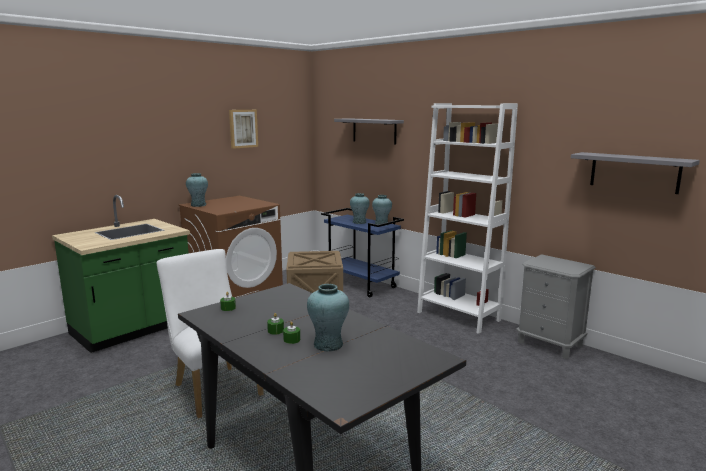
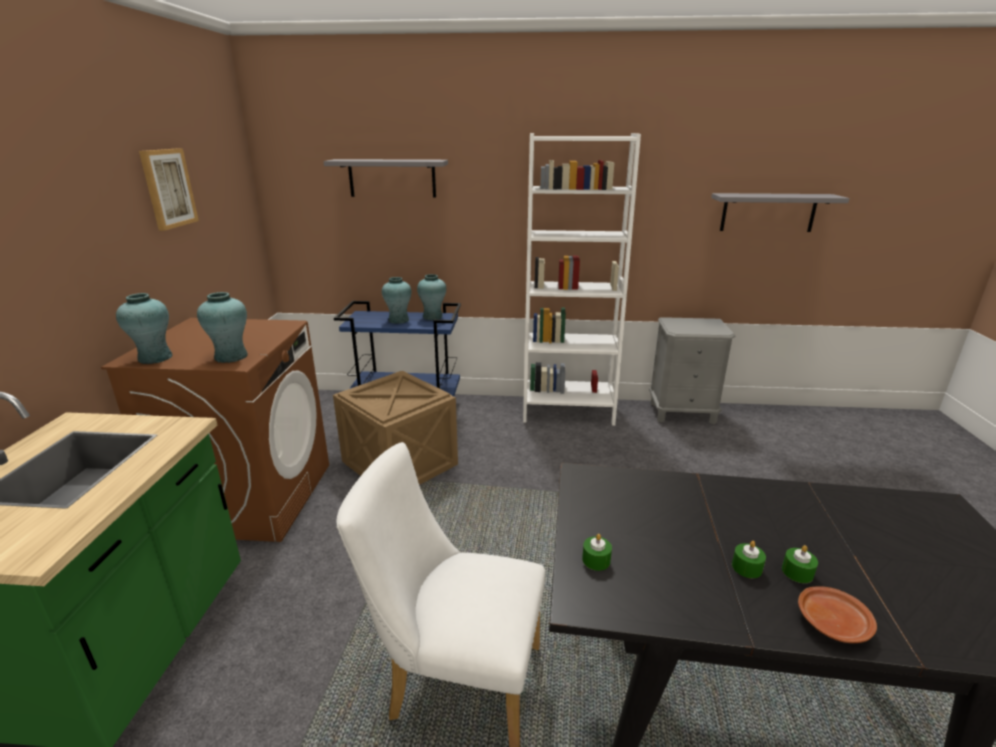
camera: 40 degrees left, 10 degrees up
turquoise vase [307,284,349,351] -> turquoise vase moved to [197,292,248,363]
none -> brown plate [798,586,877,643]

